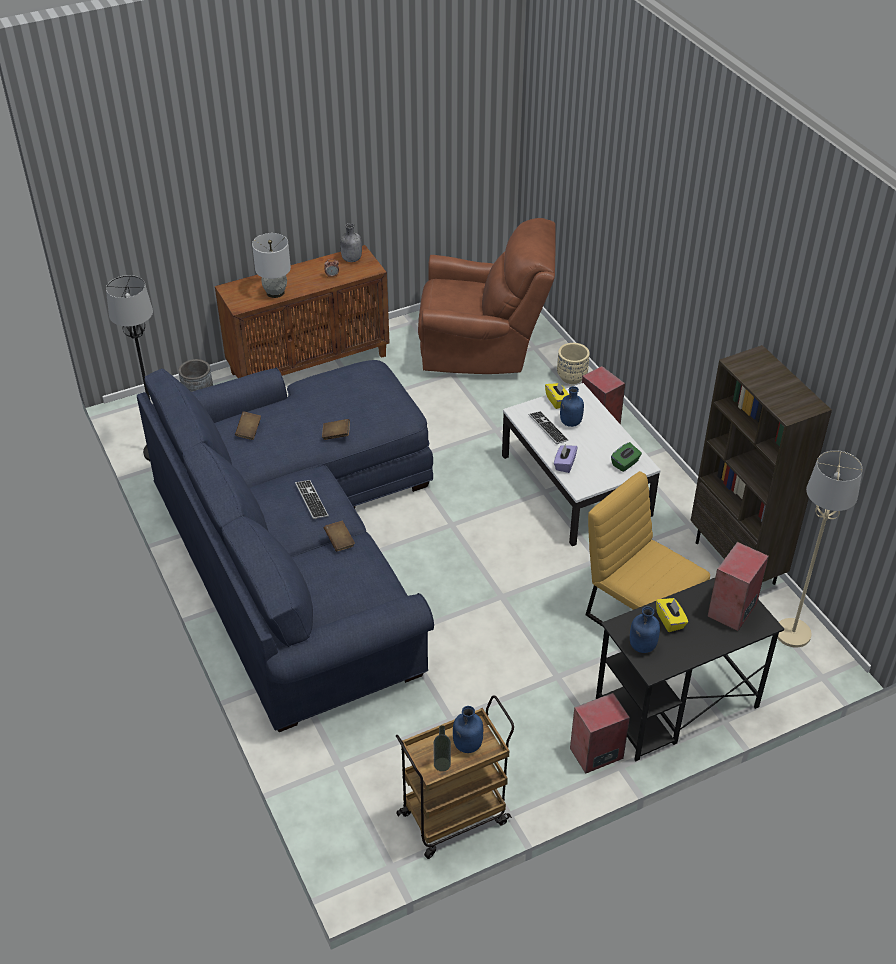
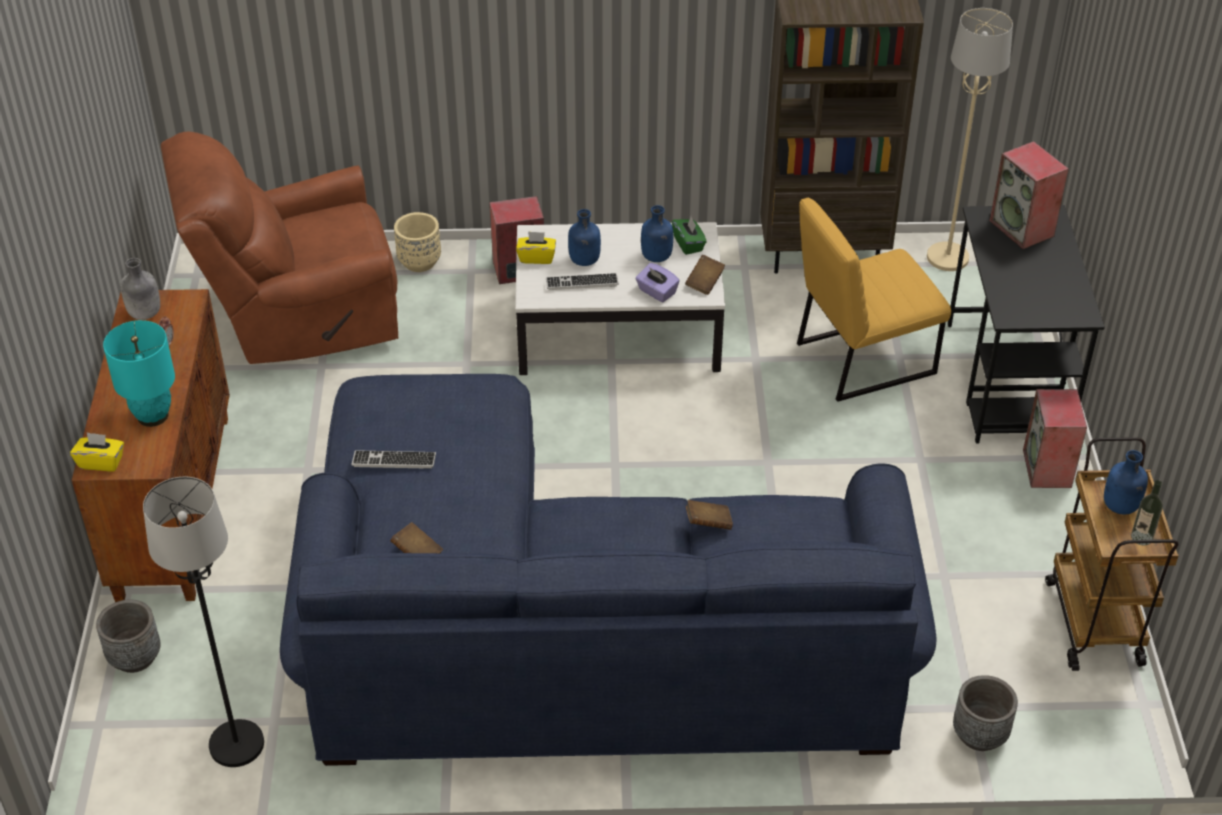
camera: 65 degrees left, 0 degrees up
white table lamp [252,233,291,298] -> turquoise table lamp [103,320,175,427]
keyboard [295,480,329,519] -> keyboard moved to [352,450,436,469]
brown book [322,419,350,440] -> brown book moved to [685,255,725,295]
brown armchair [418,218,556,374] -> brown armchair turned 135 degrees counterclockwise [161,132,398,364]
blue bottle [630,606,660,653] -> blue bottle moved to [641,205,673,262]
yellow tissue box [656,598,688,632] -> yellow tissue box moved to [70,432,124,471]
none -> grey planter [953,675,1018,751]

